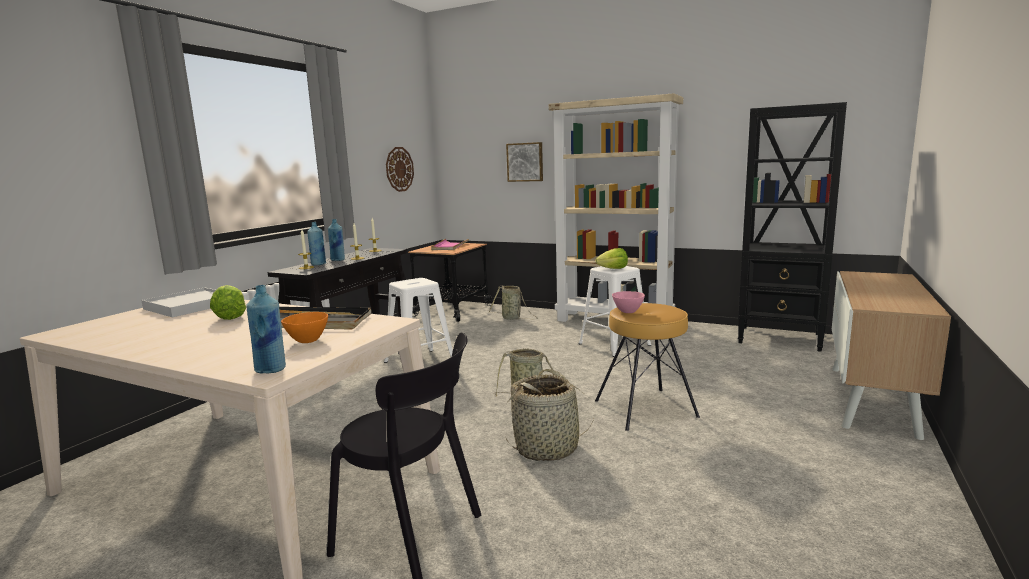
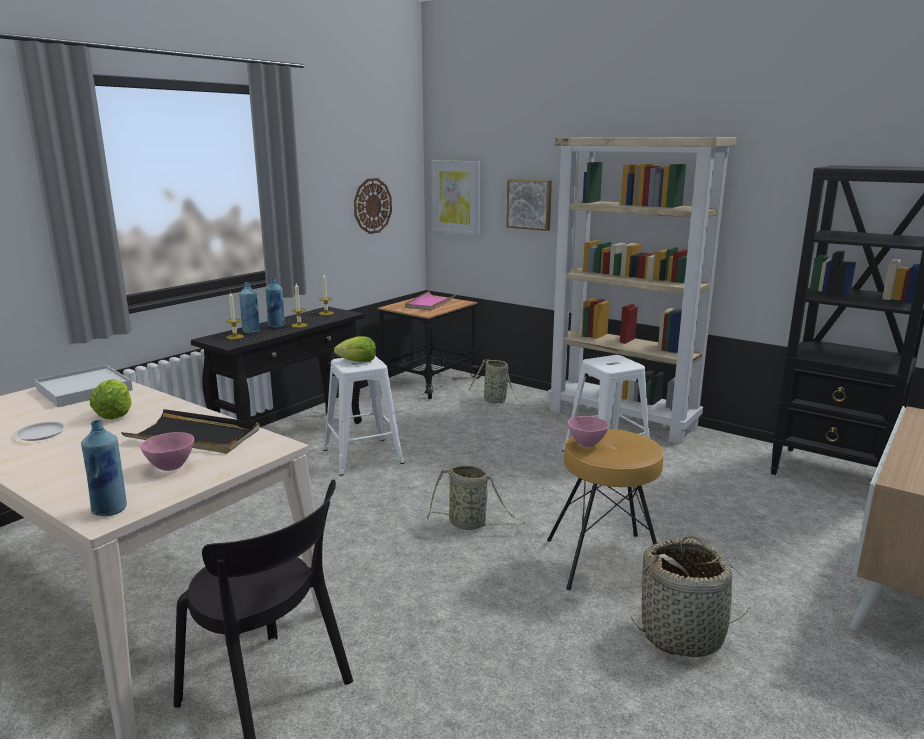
camera: 10 degrees right, 5 degrees up
orange bowl [281,312,328,343] -> pink bowl [140,432,194,471]
basket [505,369,594,461] -> basket moved to [631,536,752,657]
lettuce [596,248,628,269] -> lettuce moved to [334,336,376,362]
none -> white plate [14,421,66,441]
none -> picture [431,160,480,236]

